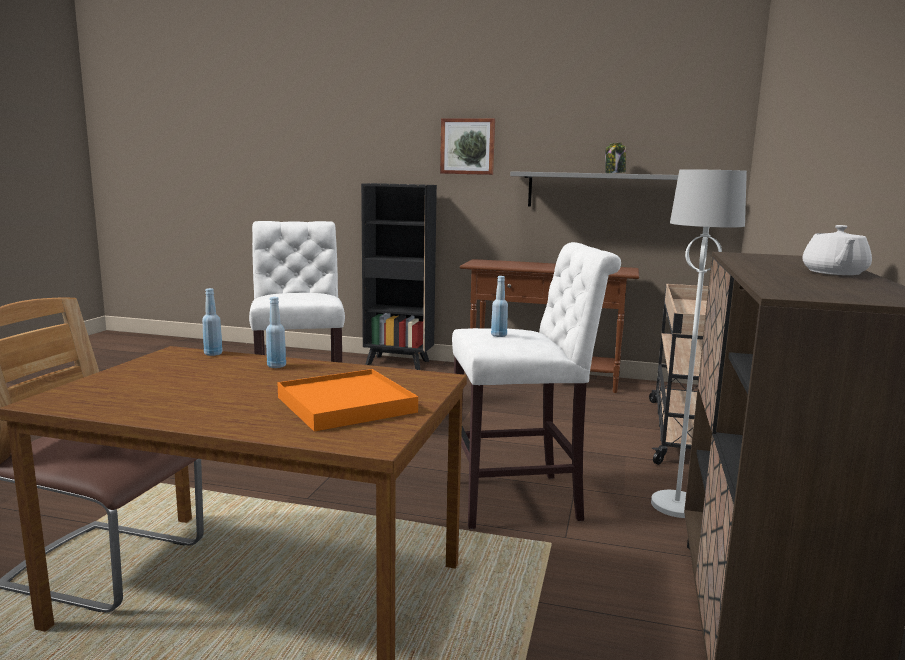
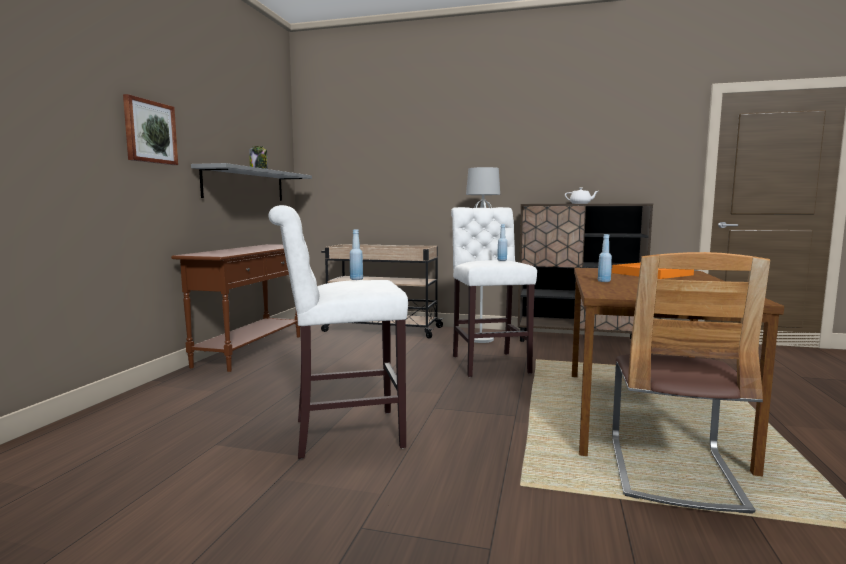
camera: 90 degrees left, 5 degrees down
blue bottle [202,288,223,356] -> blue bottle moved to [350,229,363,280]
black bookcase [361,183,437,370] -> none

